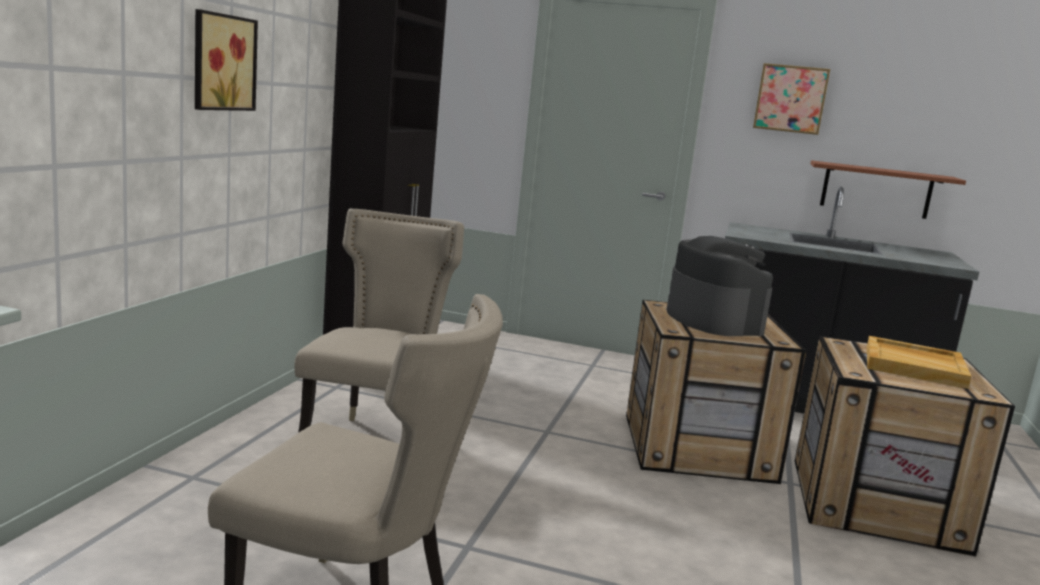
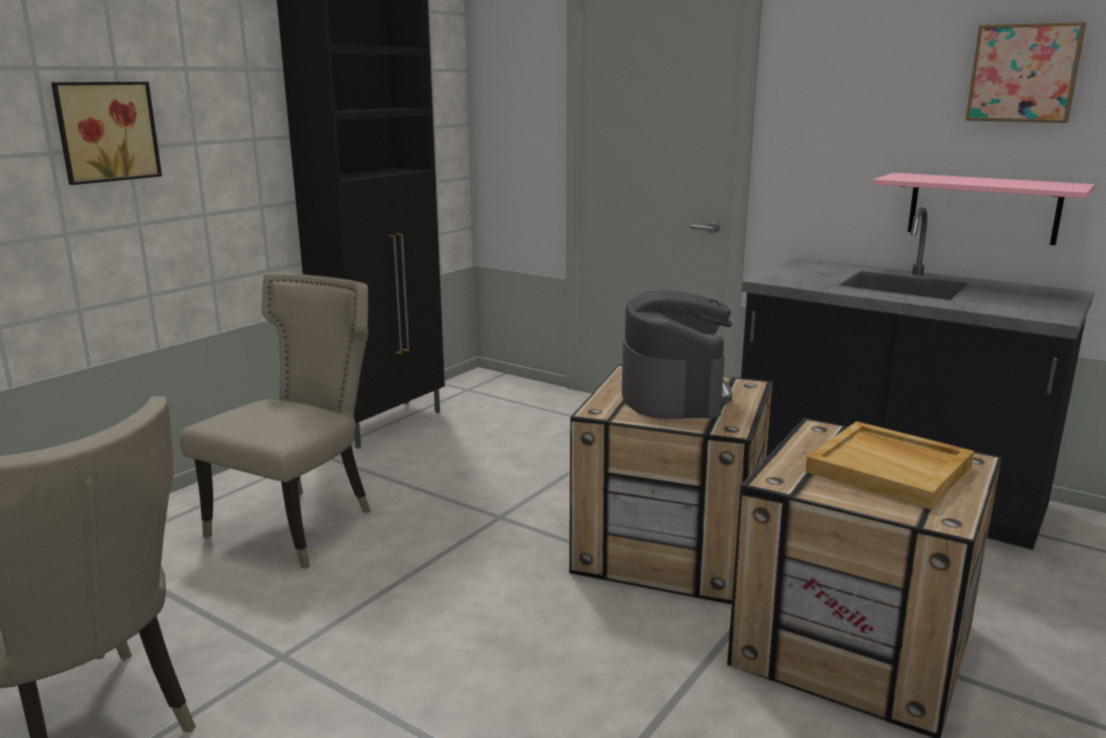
camera: 20 degrees right, 5 degrees up
picture [753,63,830,135] -> picture moved to [966,22,1086,123]
brown shelf [810,160,966,219] -> pink shelf [873,173,1094,245]

